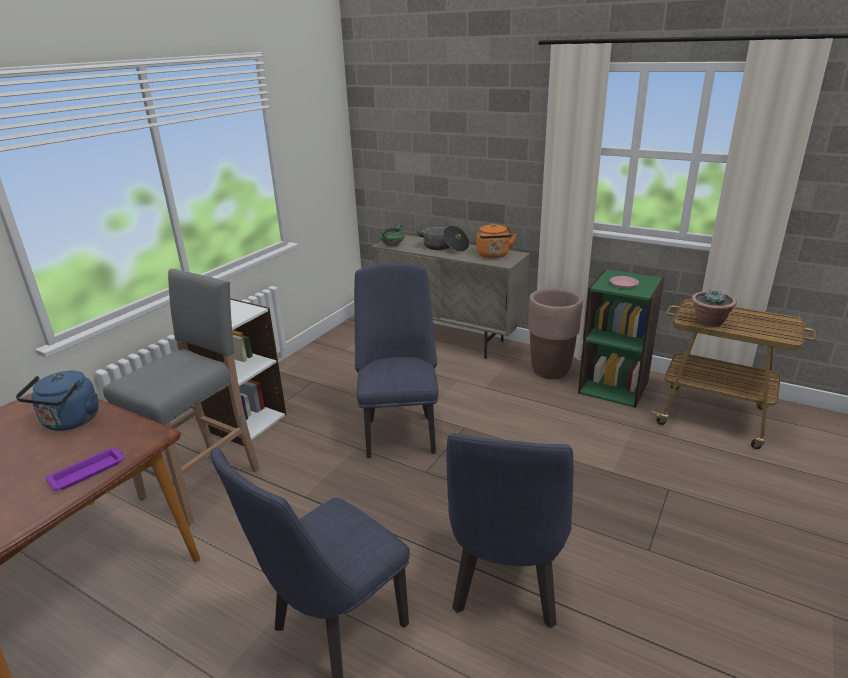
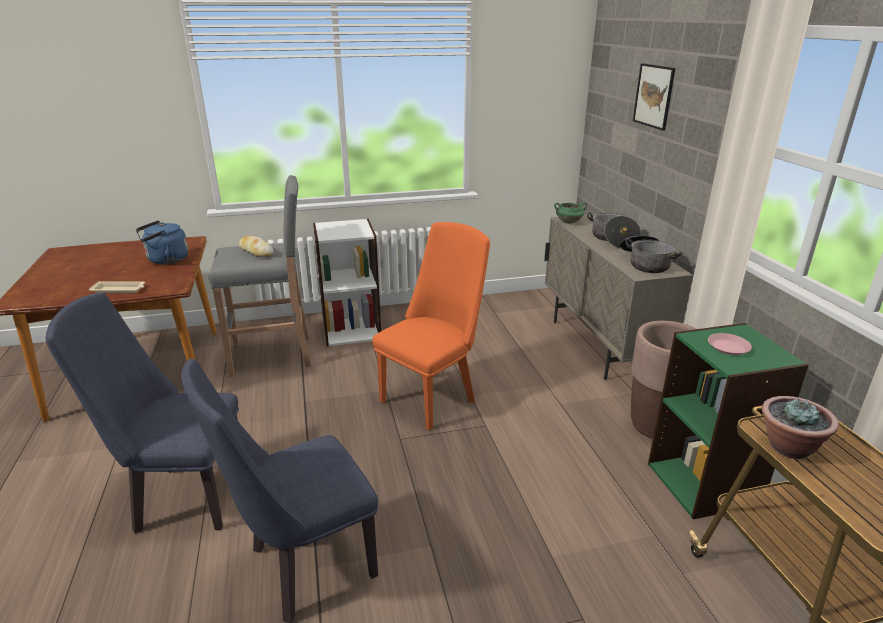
camera: 45 degrees right, 0 degrees up
purple tray [45,447,124,491] -> beige tray [89,281,145,293]
blue chair [354,263,439,458] -> orange chair [372,222,490,430]
orange kettle [477,223,517,258] -> cooking pot [620,236,682,273]
none -> bread [239,236,273,257]
none -> picture [633,63,675,131]

